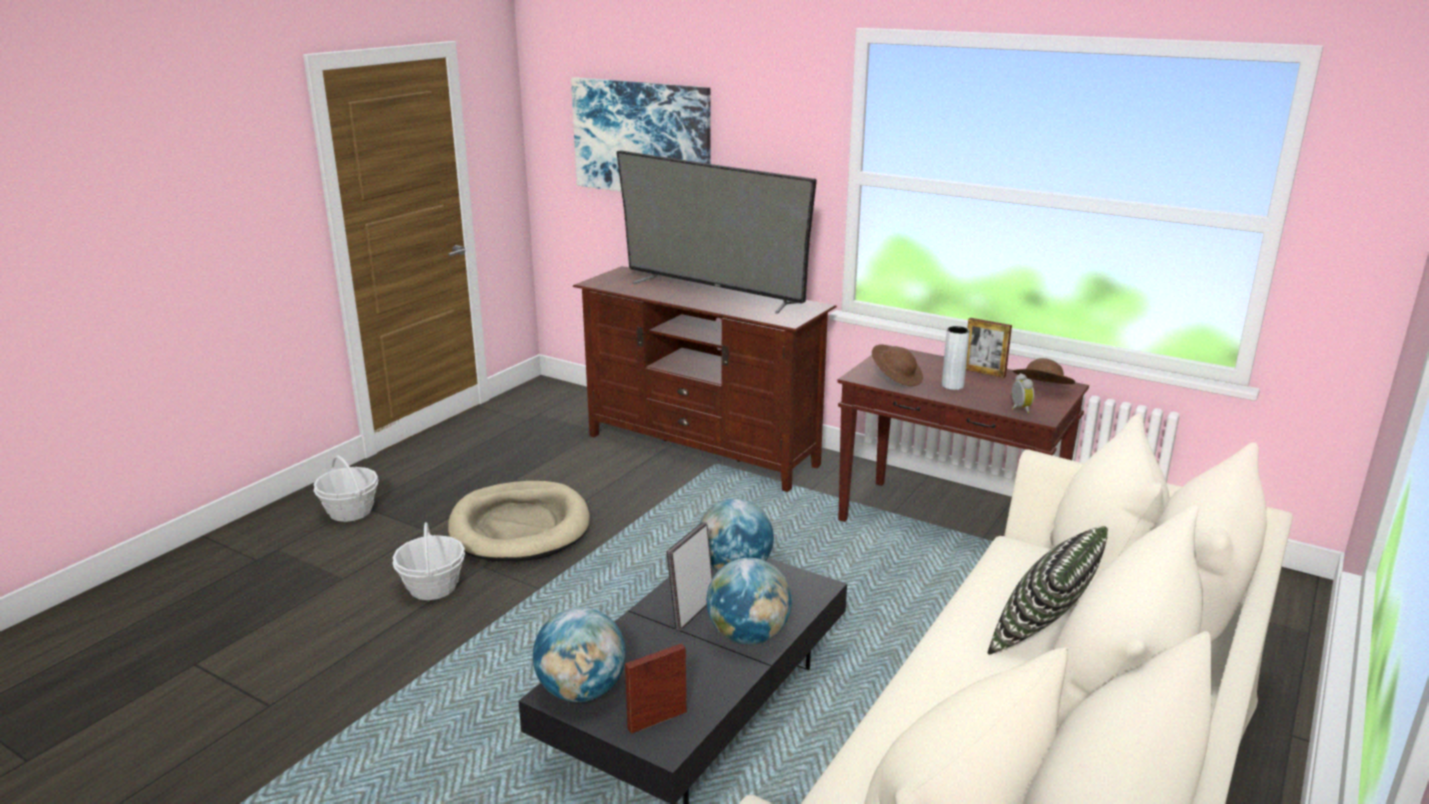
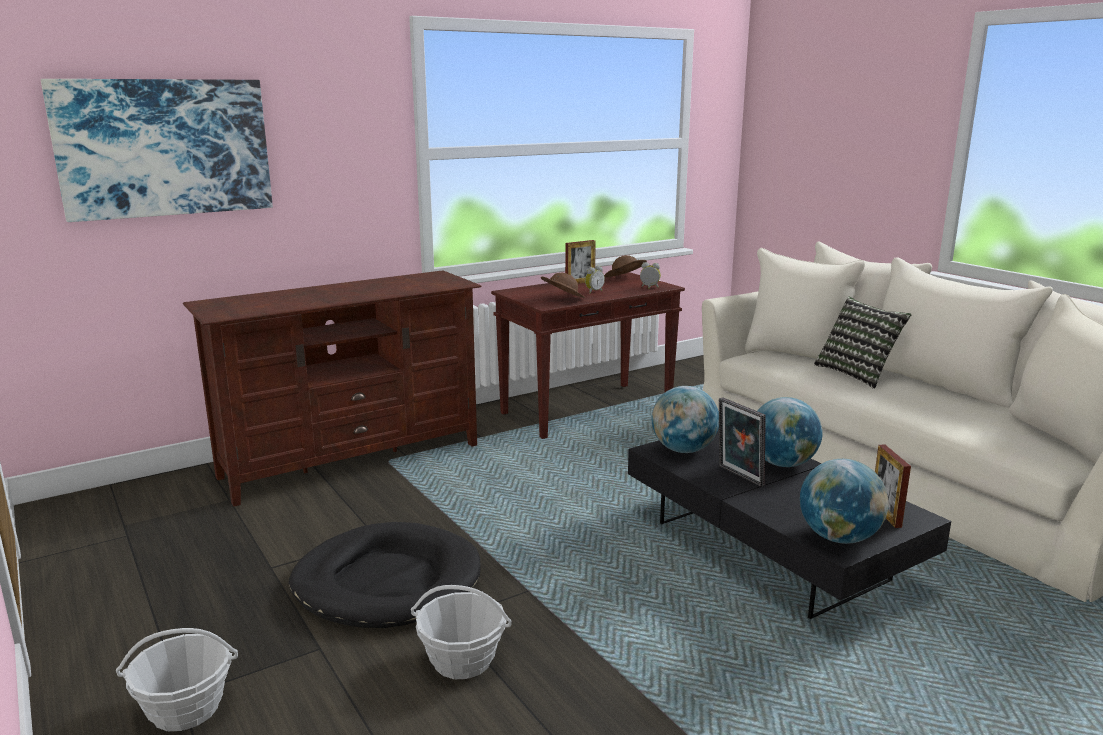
camera: 65 degrees left, 5 degrees down
beige dog bed [448,481,590,561] -> black dog bed [289,522,481,628]
television [616,150,817,314] -> none
grey vase [942,326,970,390] -> alarm clock [585,266,605,293]

